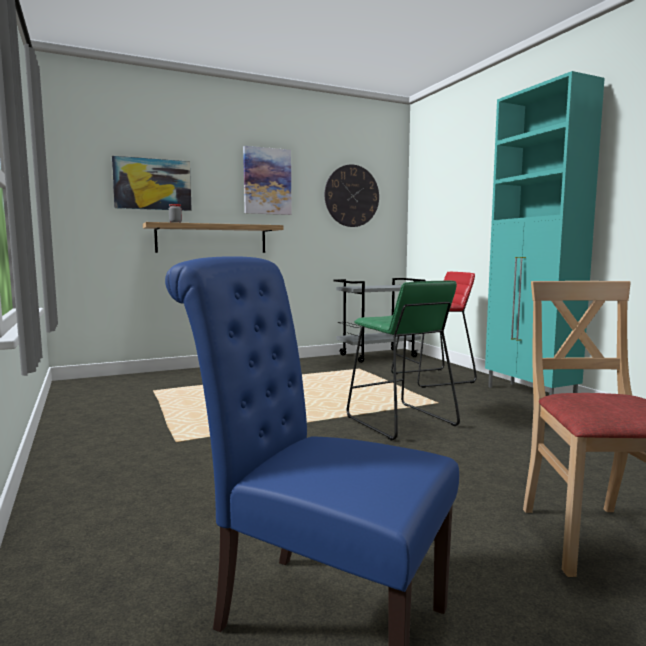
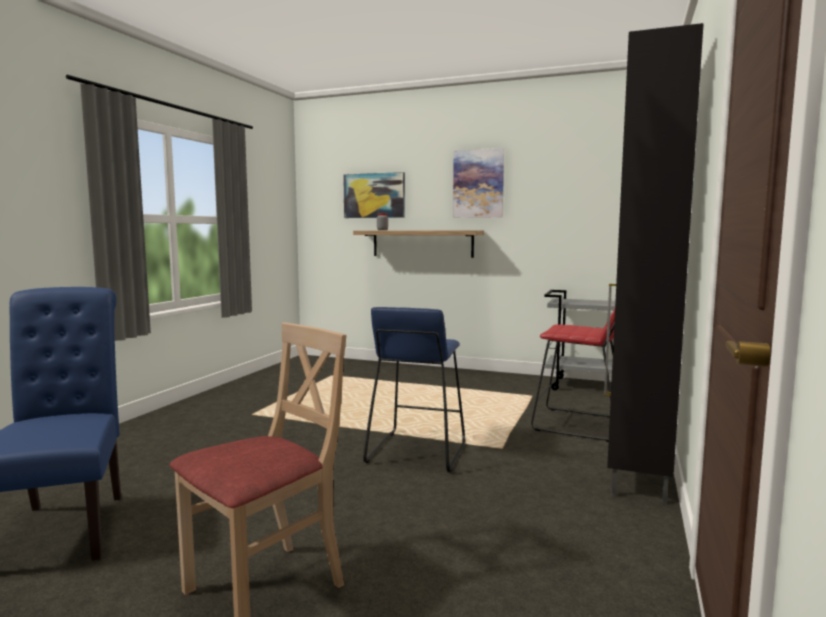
camera: 45 degrees right, 0 degrees up
wall clock [325,164,379,227] -> none
green stool [347,281,460,441] -> blue stool [363,307,466,473]
turquoise cabinet [485,71,605,395] -> black cabinet [604,23,704,504]

